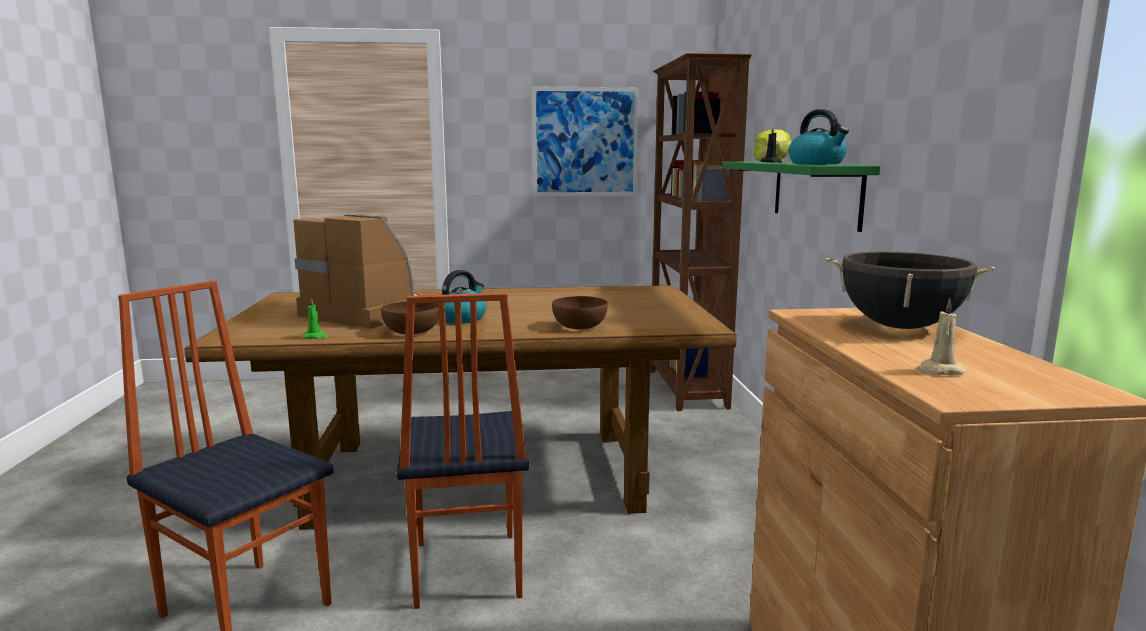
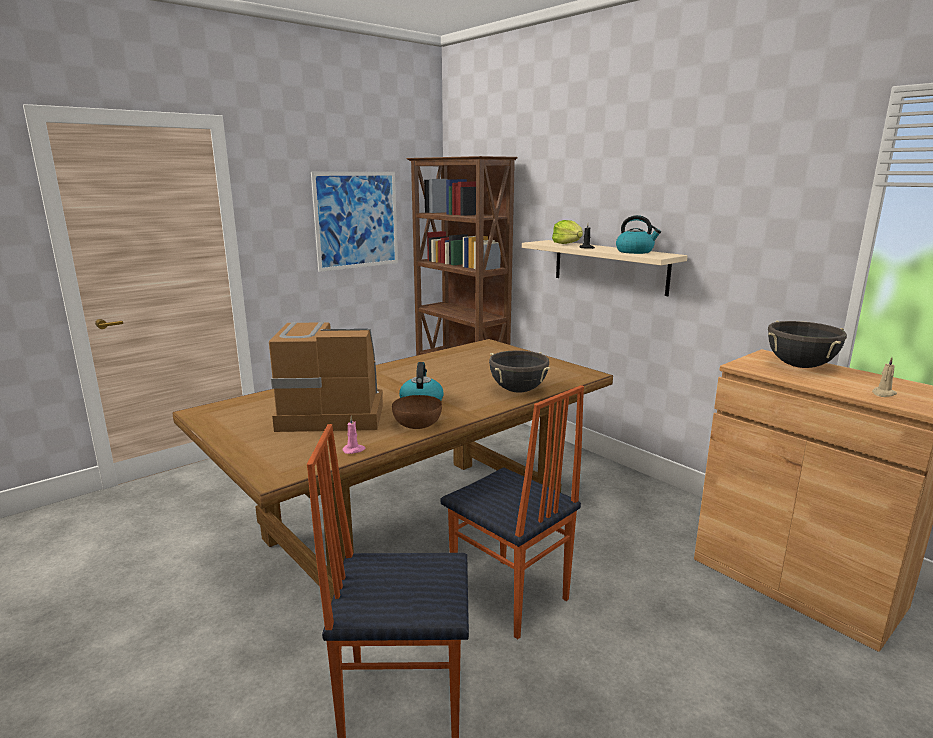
camera: 35 degrees left, 5 degrees up
green candle [302,297,328,339] -> pink candle [342,416,366,454]
brown bowl [552,296,608,329] -> black cooking pot [489,350,551,393]
green shelf [722,161,881,232] -> beige shelf [522,240,688,296]

